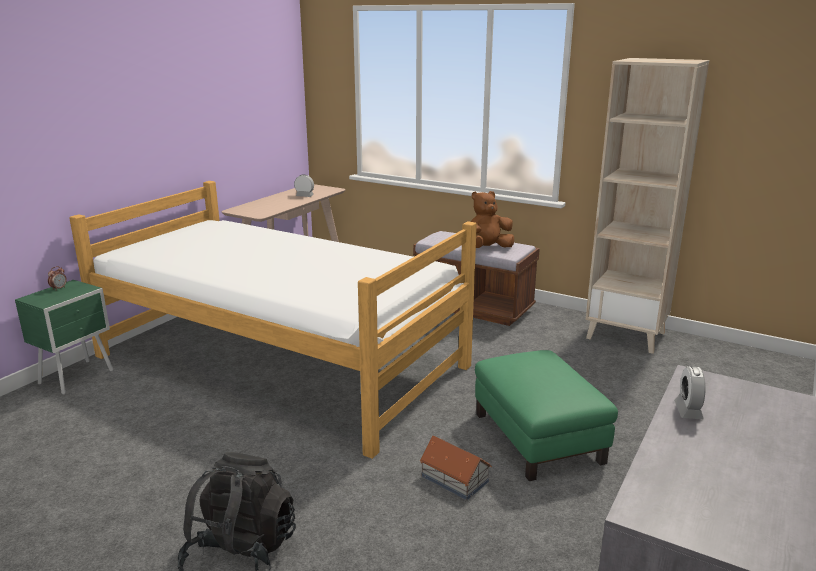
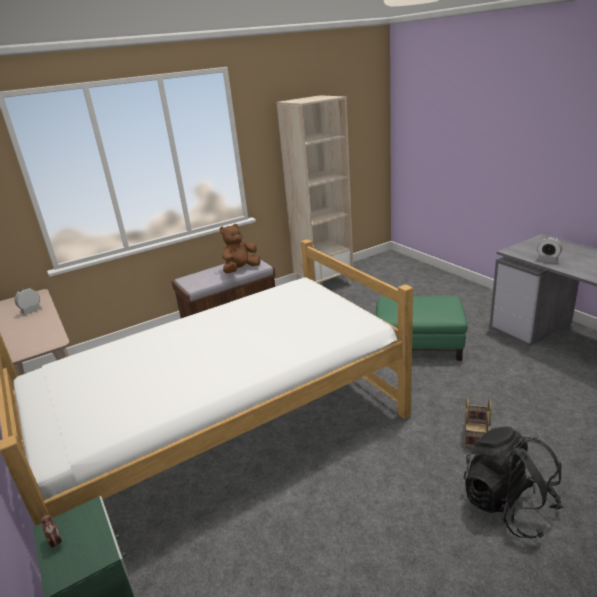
camera: 60 degrees left, 5 degrees up
toy house [419,436,492,500] -> none
brown plush toy [471,191,514,248] -> brown plush toy turned 45 degrees clockwise [220,224,260,273]
none -> basket [465,397,492,449]

